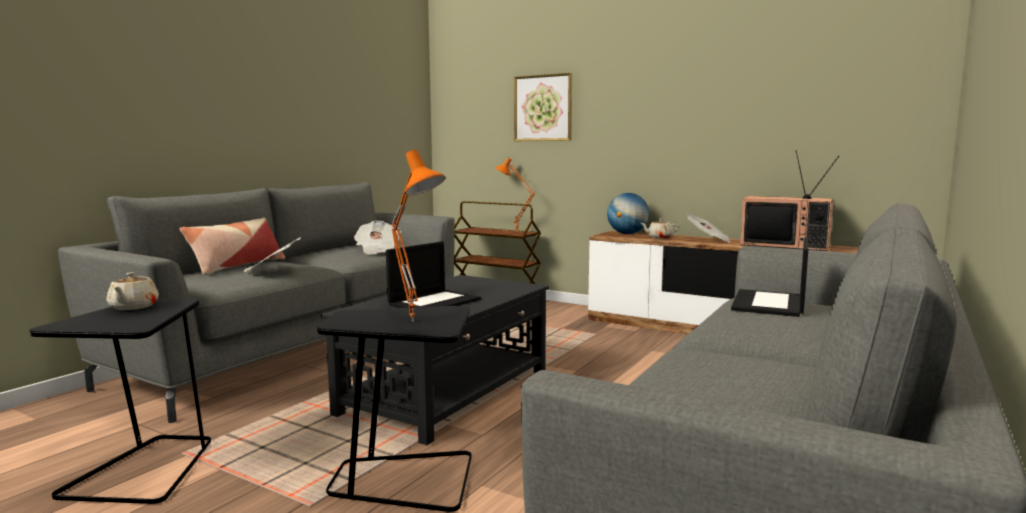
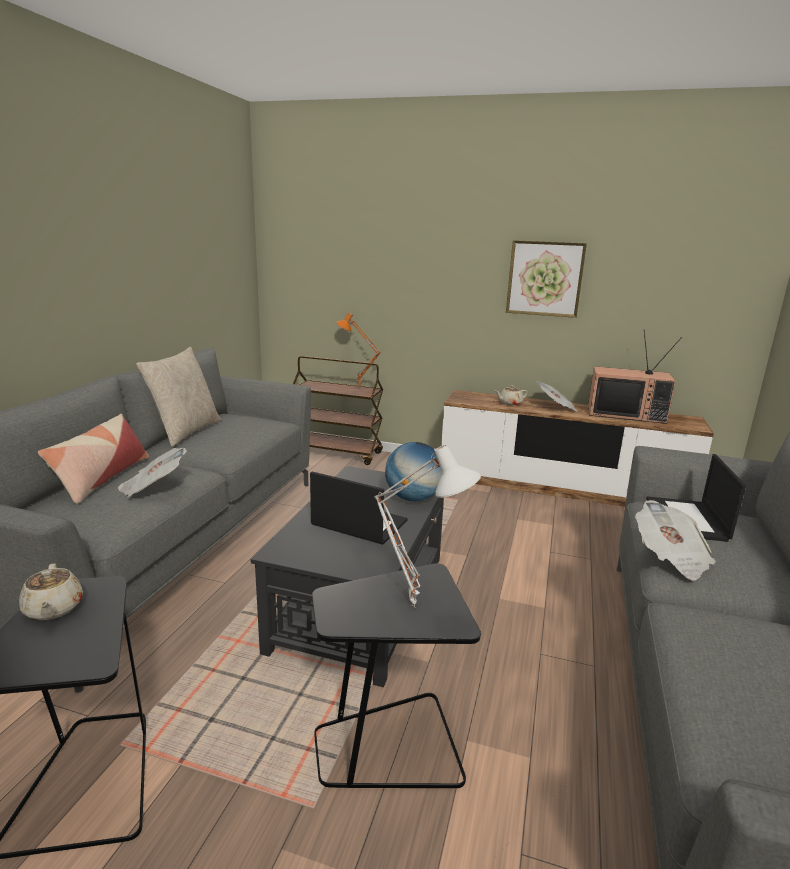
camera: 15 degrees left, 10 degrees up
newspaper [354,221,401,254] -> newspaper moved to [635,500,716,581]
laptop [386,241,481,308] -> laptop turned 90 degrees counterclockwise [310,472,408,545]
orange table lamp [392,149,446,322] -> white table lamp [375,444,481,608]
picture [514,73,572,141] -> picture moved to [506,240,587,318]
globe [607,193,649,234] -> globe moved to [385,442,442,501]
none -> beige pillow [136,347,221,447]

